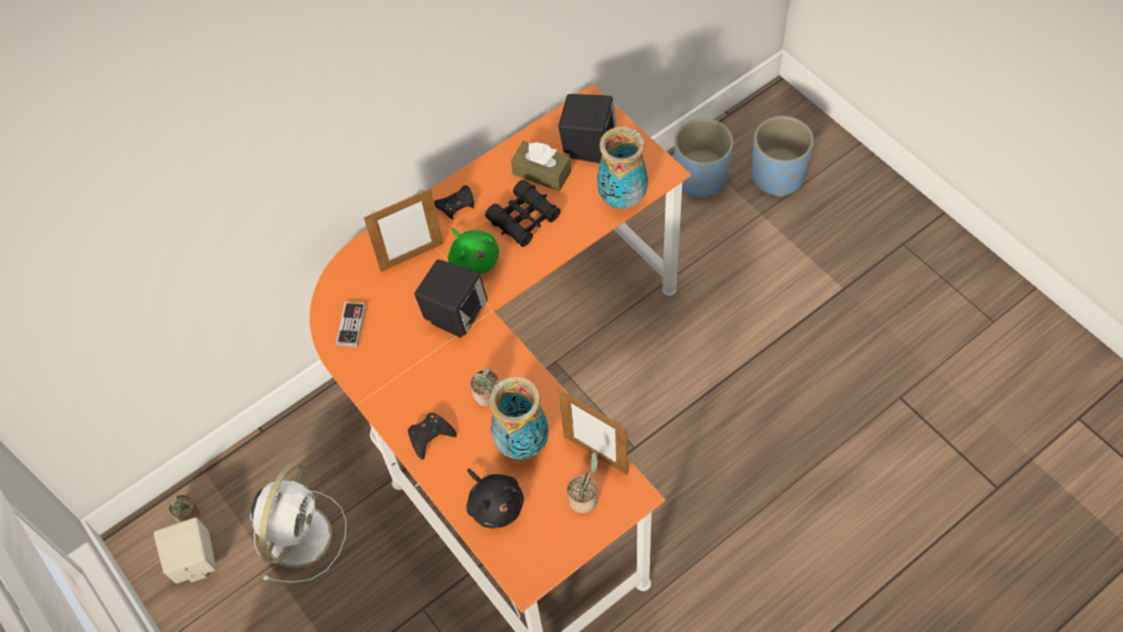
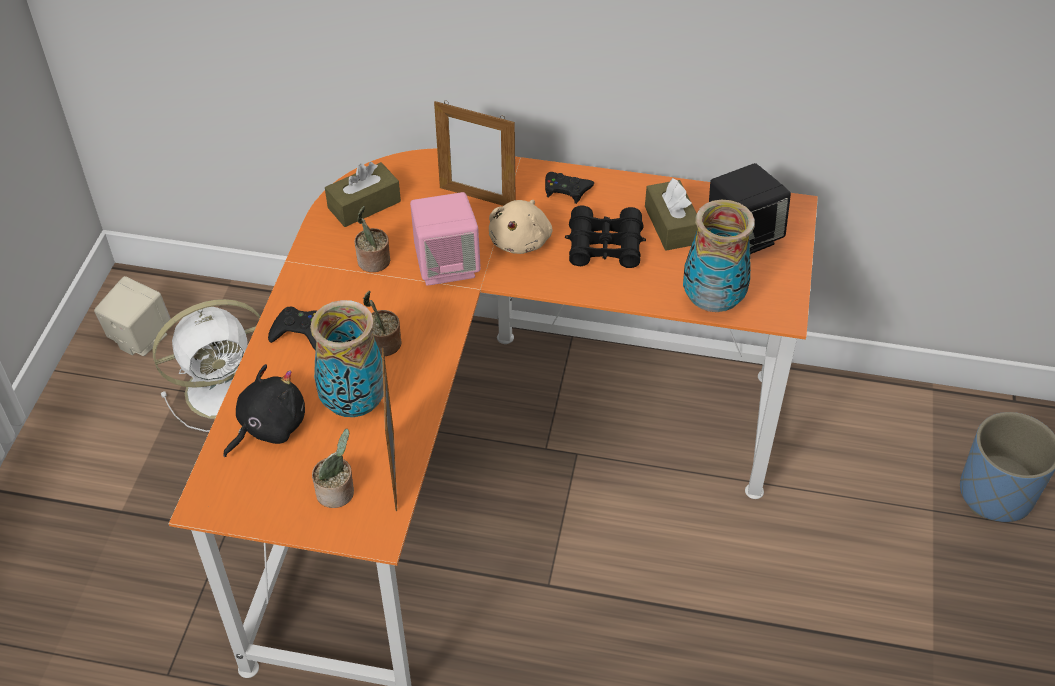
camera: 45 degrees right, 10 degrees down
potted plant [169,495,200,523] -> potted plant moved to [355,206,390,272]
game controller [336,302,366,347] -> brown tissue box [325,162,401,227]
black speaker [414,259,488,338] -> pink speaker [410,192,481,286]
green plush toy [448,228,499,275] -> beige plush toy [489,200,552,254]
black plush toy [466,468,524,529] -> black plush toy turned 150 degrees counterclockwise [223,364,305,457]
blue planter [674,118,733,197] -> none

